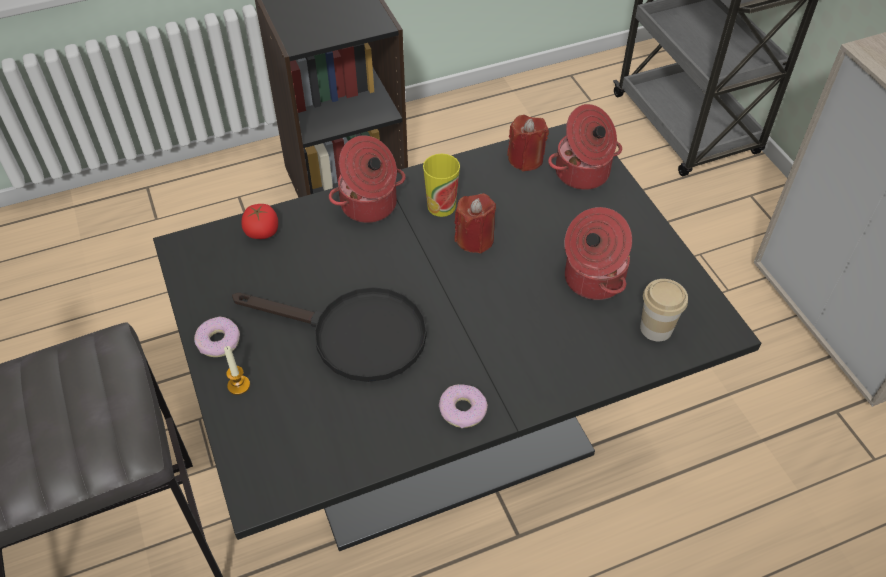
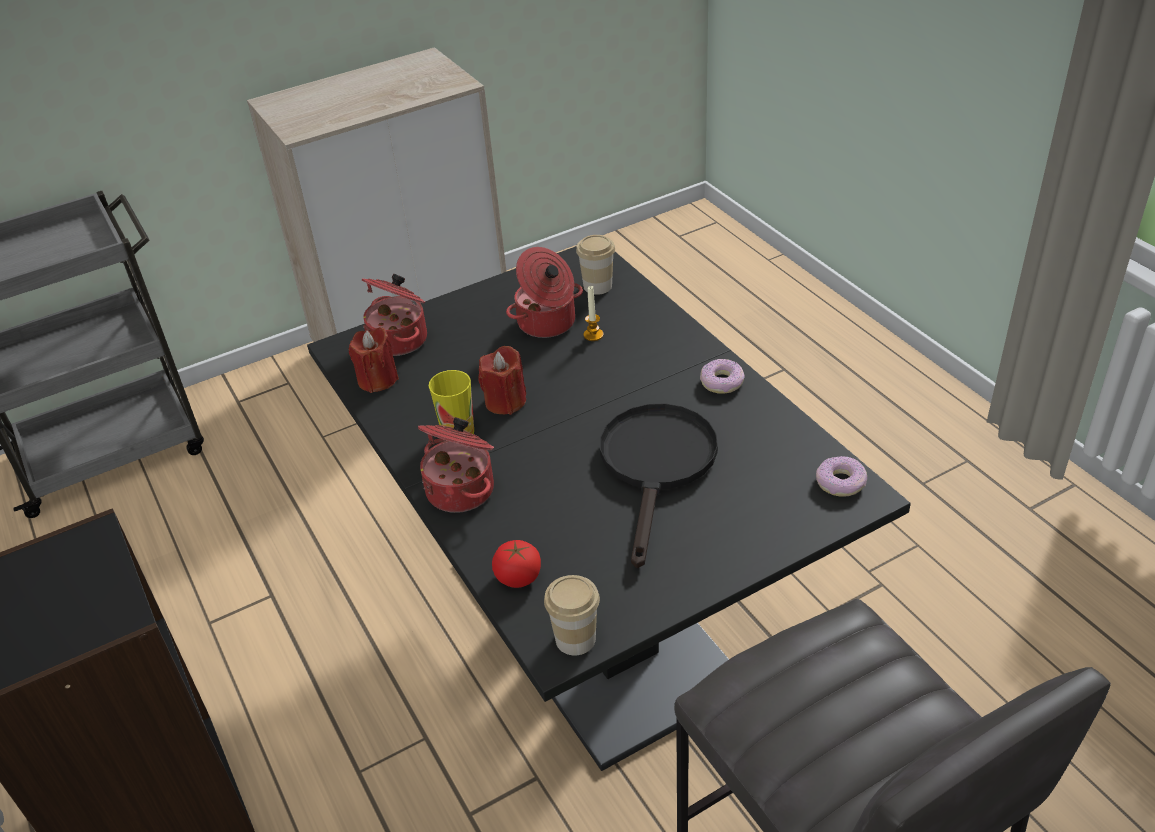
camera: 95 degrees left, 10 degrees down
donut [194,317,240,357] -> donut moved to [816,456,867,497]
candle [224,346,250,395] -> candle moved to [583,286,604,341]
none -> cup [544,575,600,656]

